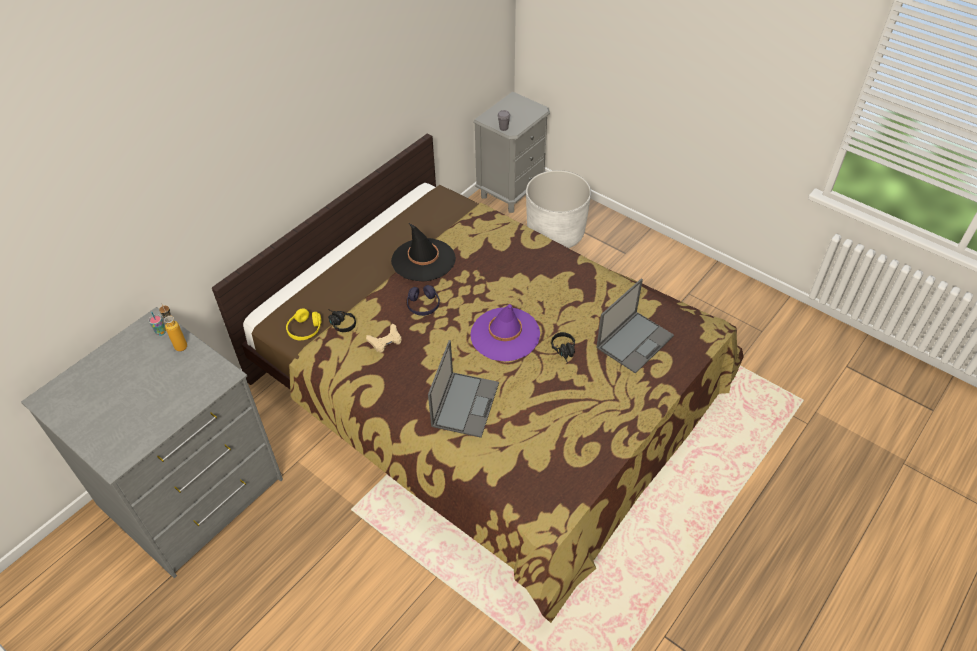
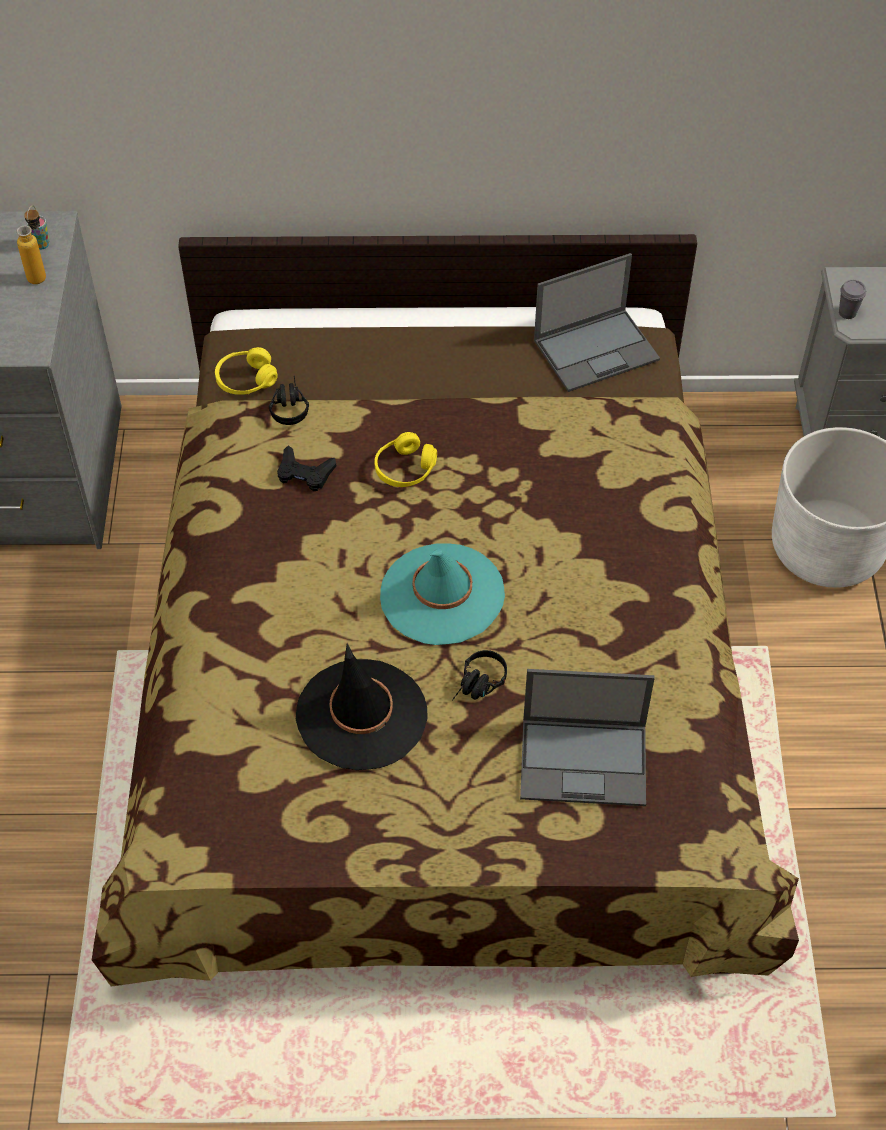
camera: 50 degrees right, 5 degrees up
beige game controller [366,324,402,353] -> black game controller [277,445,336,491]
black hat [391,223,456,281] -> black hat moved to [296,643,428,770]
purple headphones [407,285,440,316] -> yellow headphones [374,432,437,487]
laptop [428,340,499,438] -> laptop moved to [534,253,660,392]
purple hat [470,304,540,362] -> turquoise hat [380,543,505,645]

